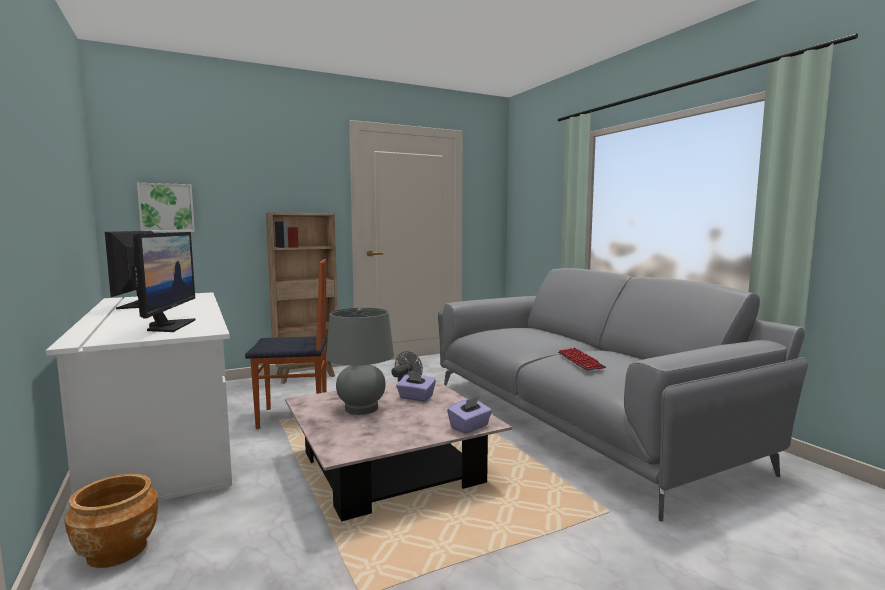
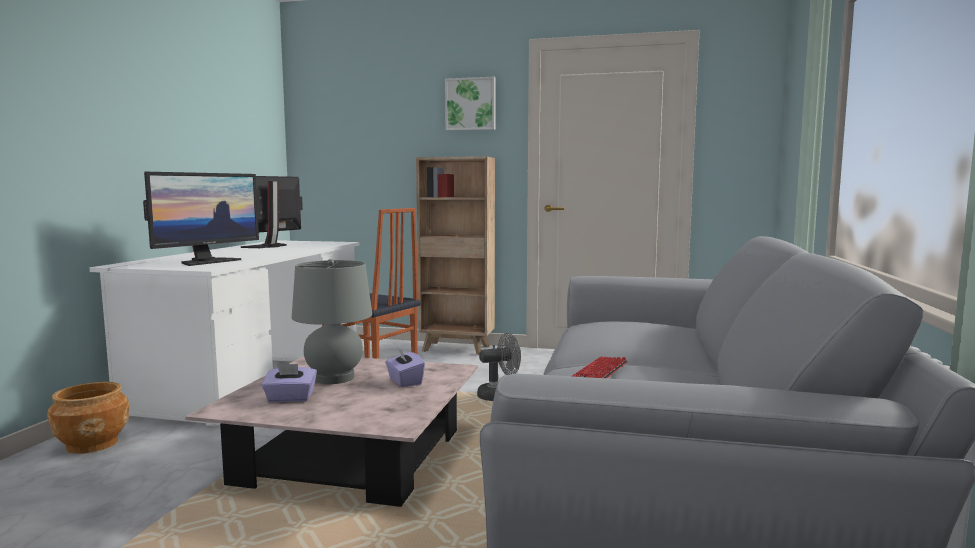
camera: 40 degrees right, 0 degrees up
picture [137,183,195,232] -> picture moved to [445,77,496,131]
purple tissue box [447,396,492,434] -> purple tissue box moved to [262,364,317,402]

